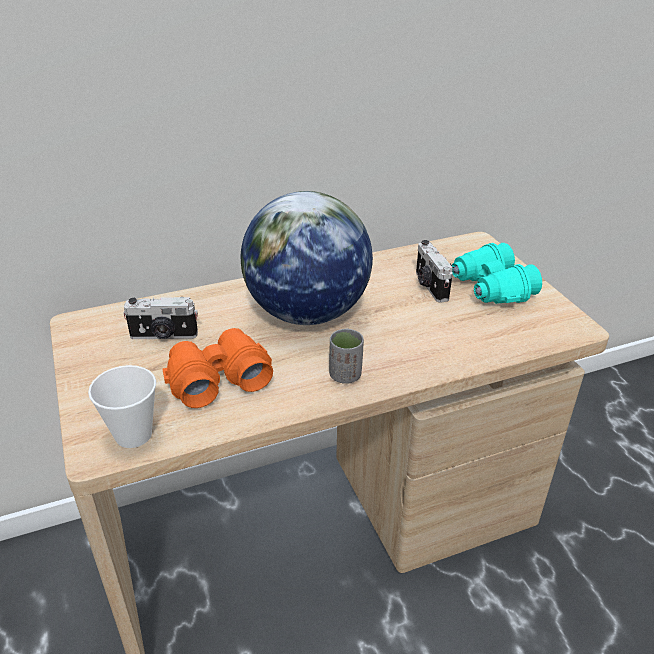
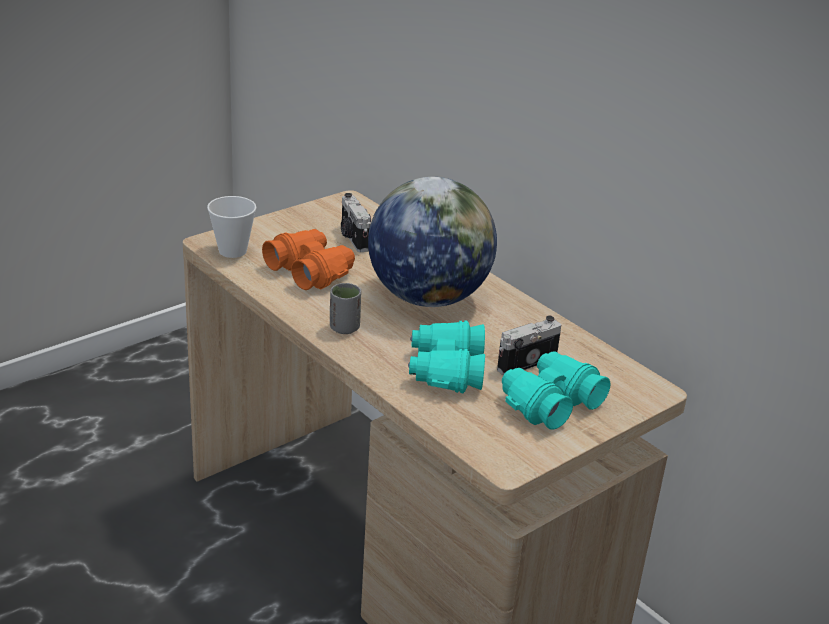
camera: 70 degrees right, 5 degrees down
none -> turquoise binoculars [408,320,485,394]

